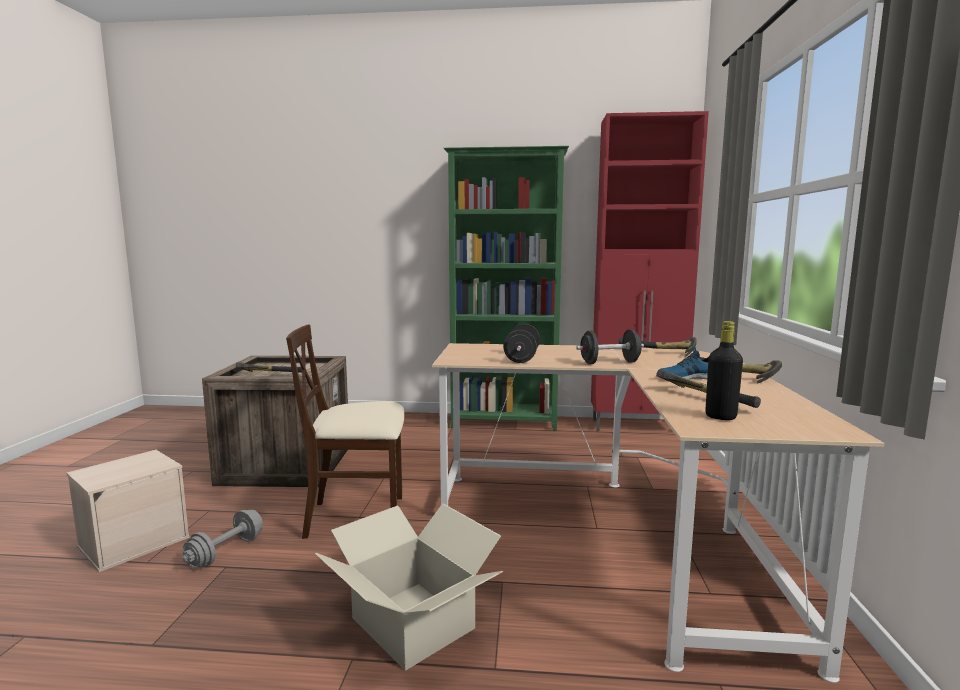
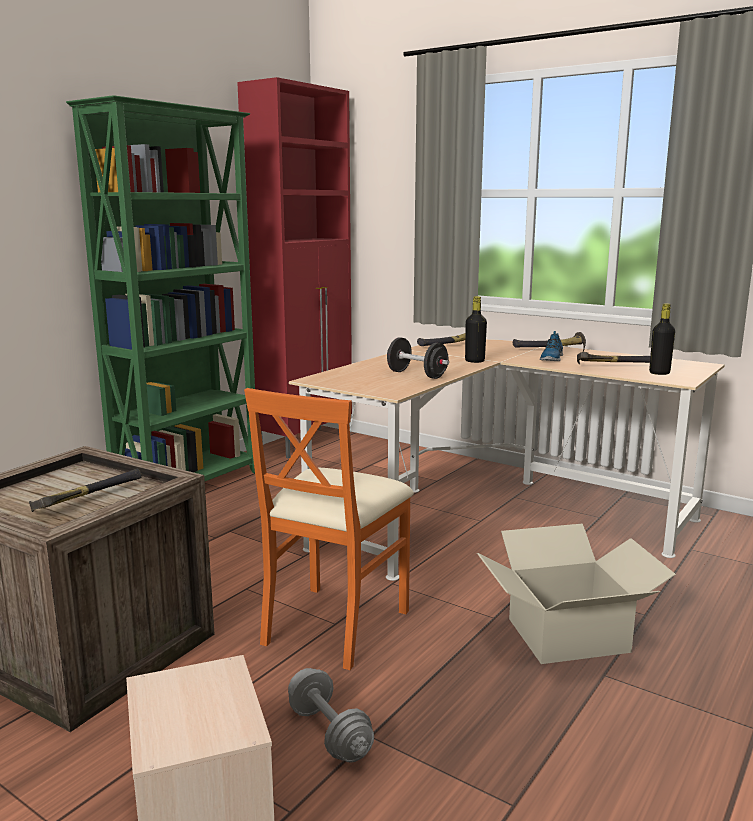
camera: 60 degrees left, 5 degrees up
beige chair [286,325,404,539] -> orange chair [244,388,414,670]
black dumbbell [576,329,644,364] -> black bottle [465,296,487,363]

